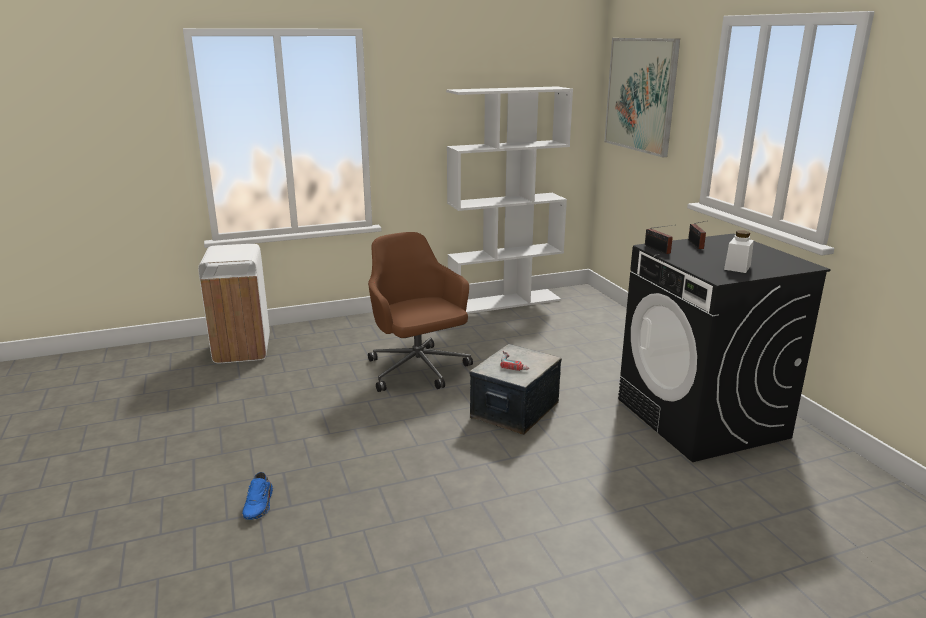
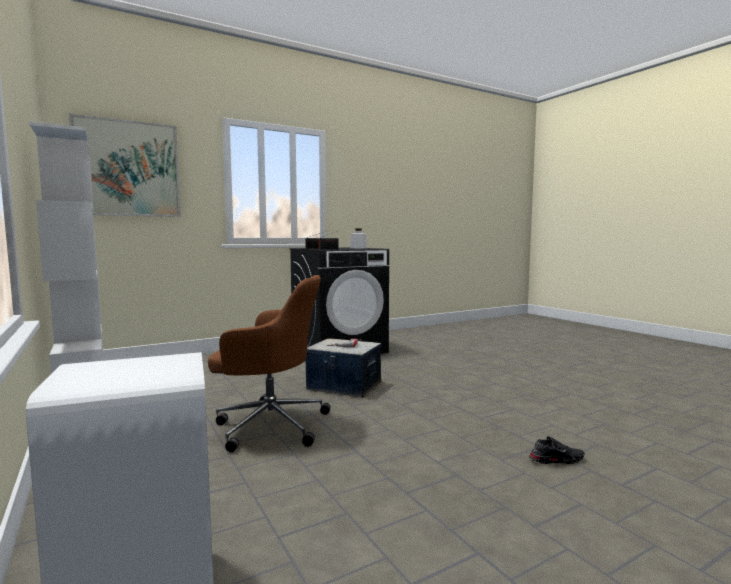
camera: 100 degrees left, 15 degrees down
blue shoe [242,472,273,519] -> black shoe [528,436,584,464]
brown office chair [368,232,473,392] -> brown office chair turned 135 degrees counterclockwise [208,275,331,452]

